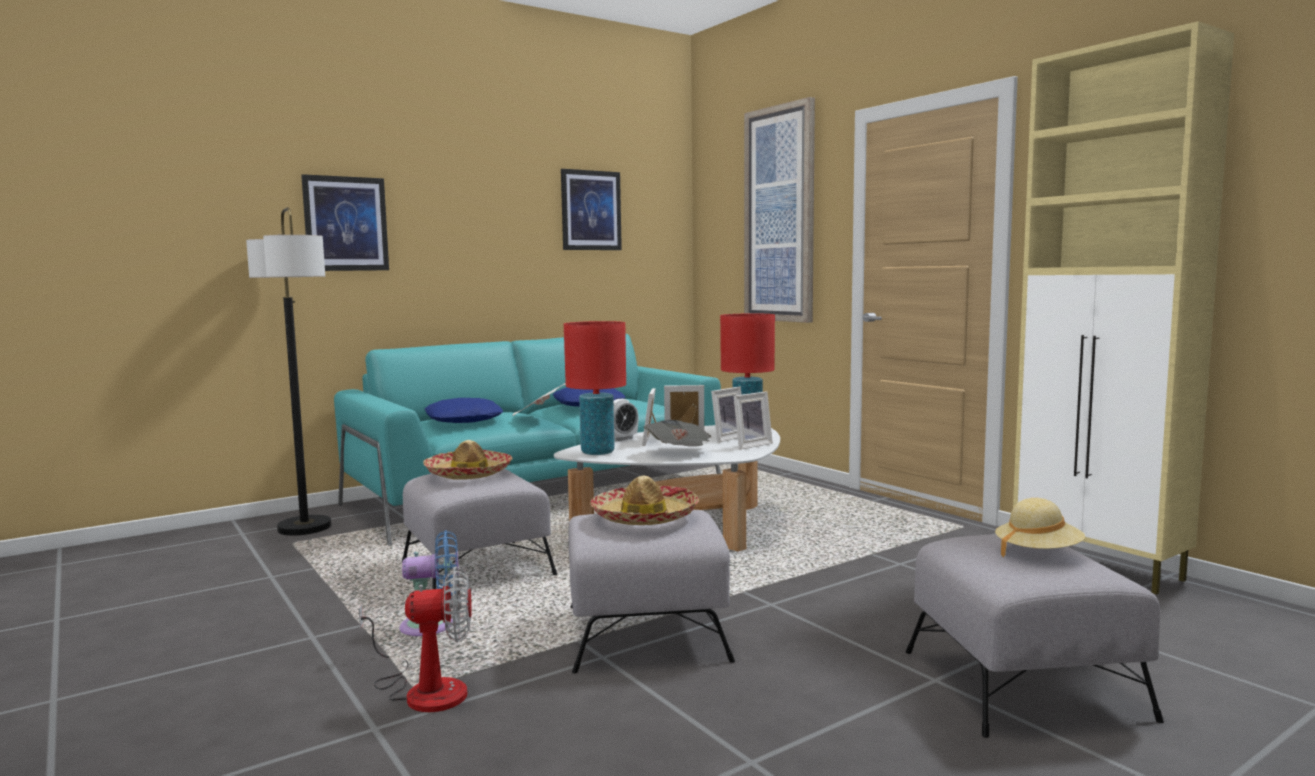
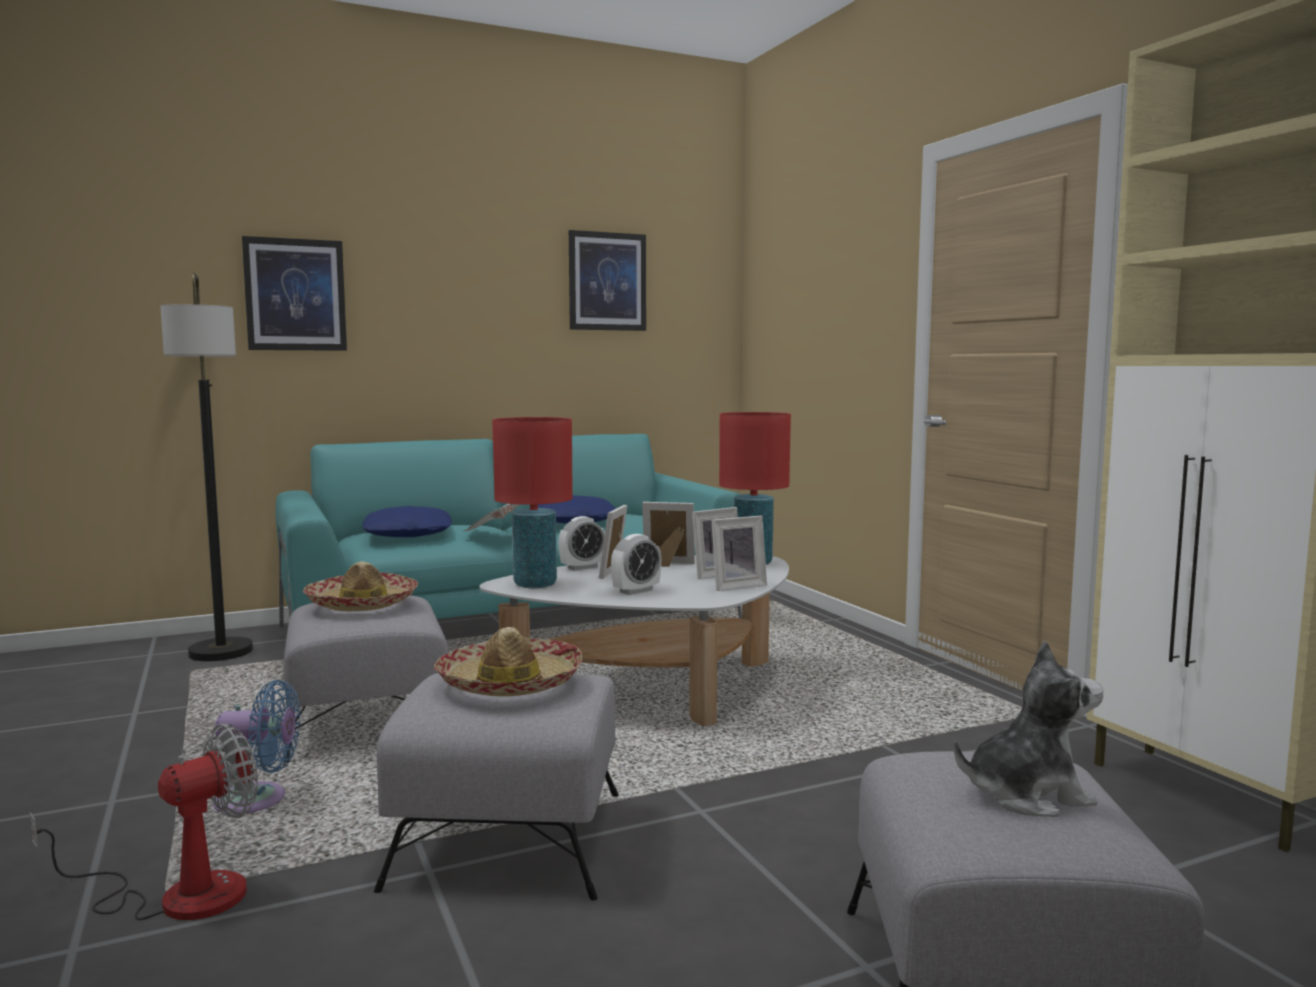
camera: 10 degrees right, 0 degrees up
fan [359,566,472,712] -> fan turned 45 degrees counterclockwise [30,724,258,920]
newspaper [644,420,711,447] -> alarm clock [611,534,661,595]
picture [744,97,815,323] -> none
beige hat [995,498,1085,558] -> plush toy [954,641,1103,817]

